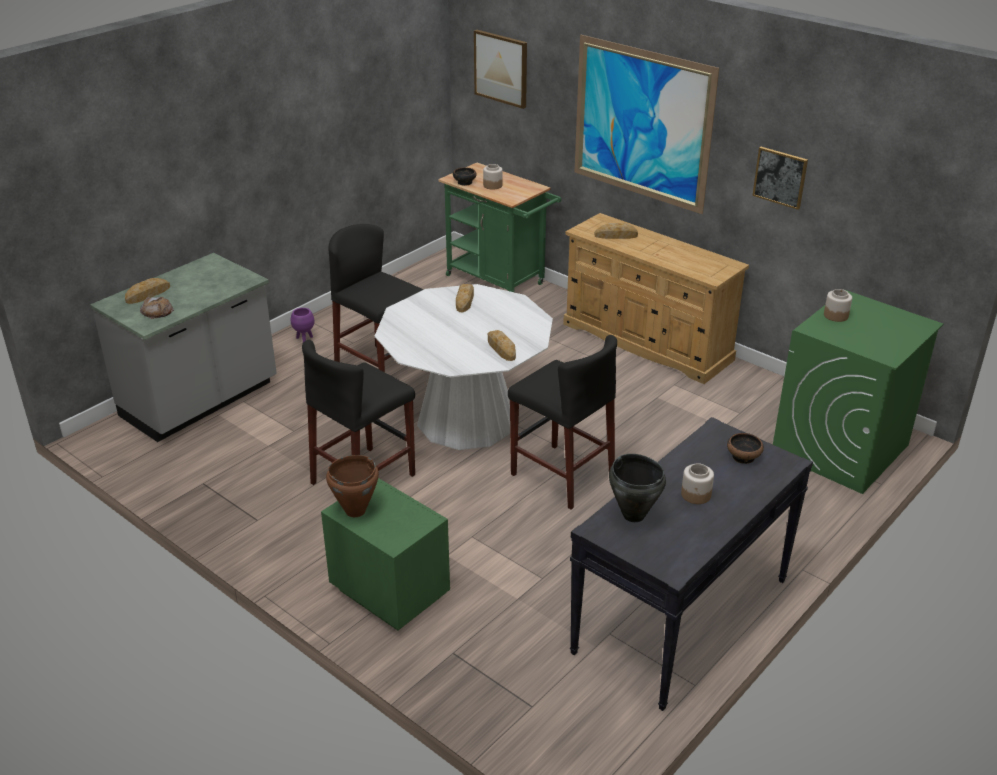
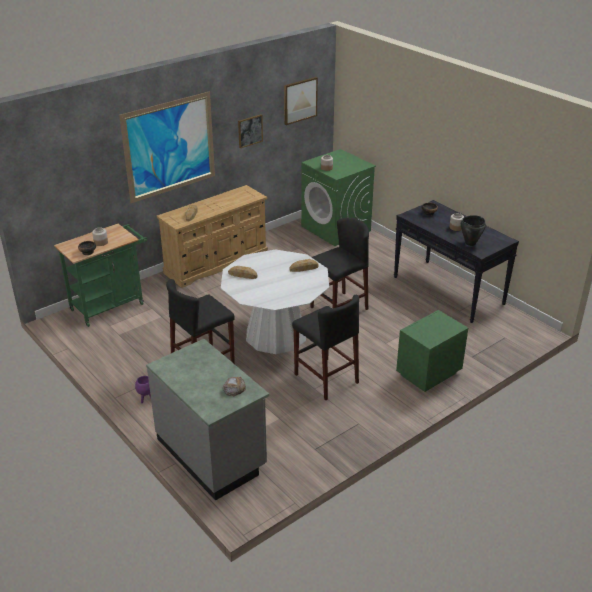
camera: 80 degrees left, 0 degrees up
bread [125,278,170,304] -> none
brown cooking pot [326,455,379,517] -> none
picture [474,30,527,109] -> picture moved to [284,77,318,125]

